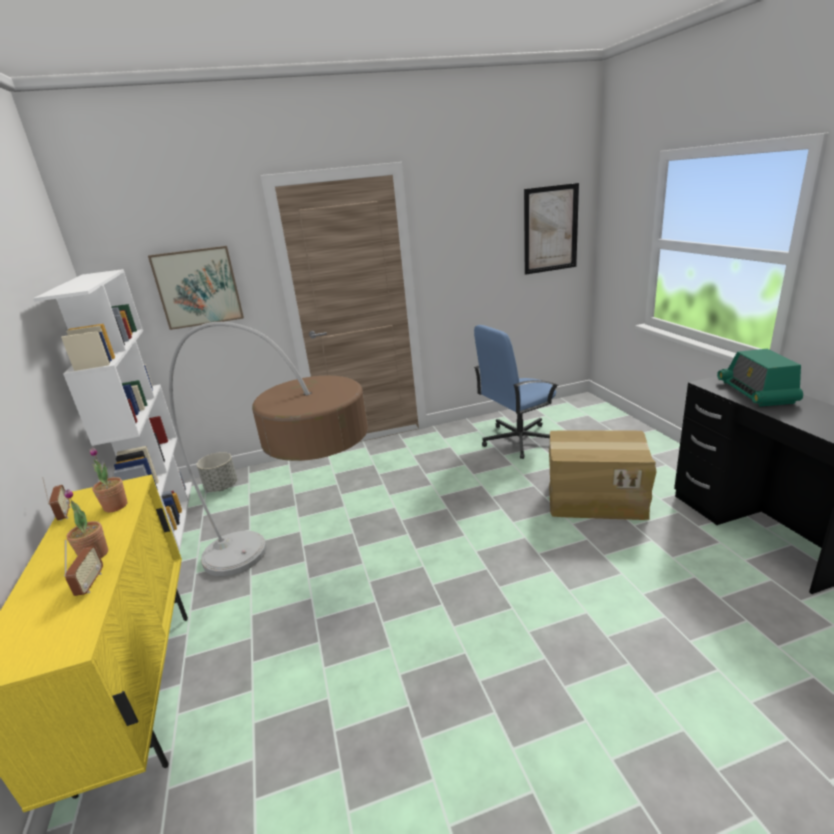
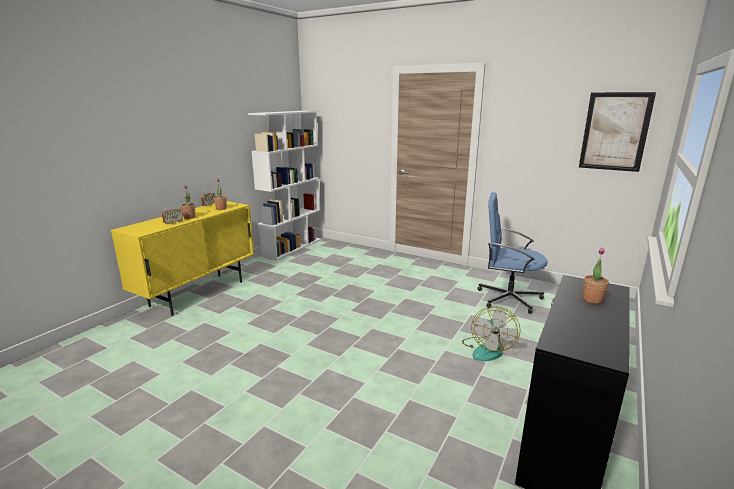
camera: 45 degrees right, 5 degrees down
picture [148,246,244,330] -> none
floor lamp [169,322,368,576] -> none
grey planter [197,452,237,492] -> none
cardboard box [549,431,657,520] -> fan [462,306,520,361]
radio [717,349,803,407] -> potted plant [583,248,609,304]

